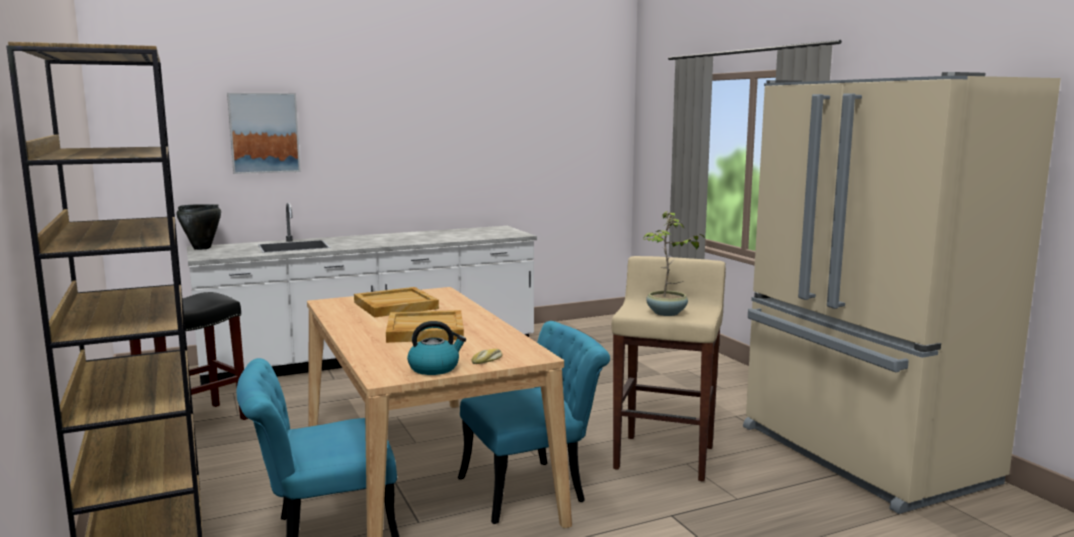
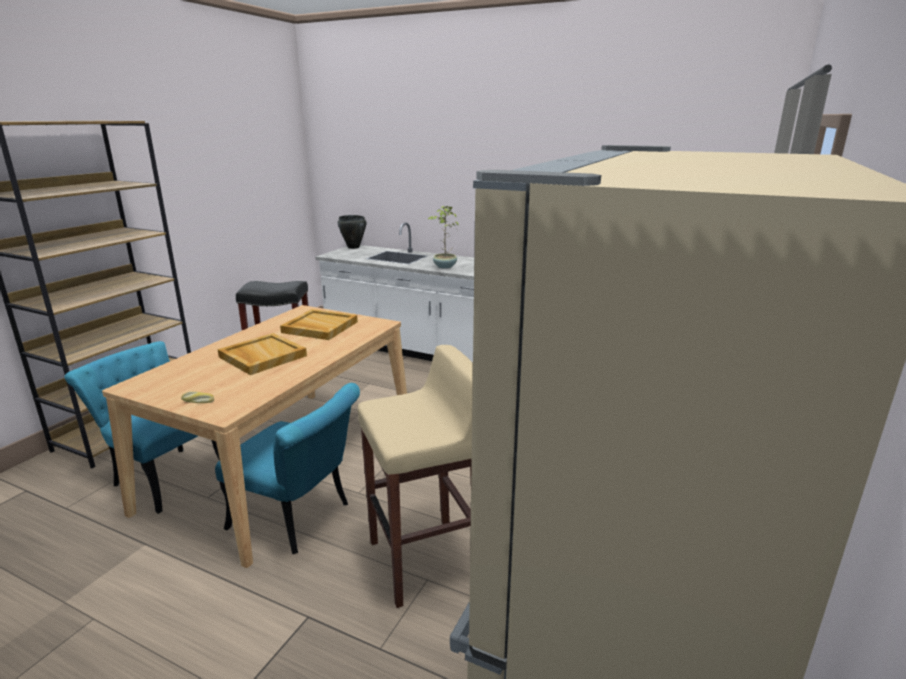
camera: 50 degrees right, 10 degrees up
picture [227,93,301,174] -> none
kettle [407,321,466,375] -> none
potted plant [643,211,705,316] -> potted plant moved to [428,206,458,269]

